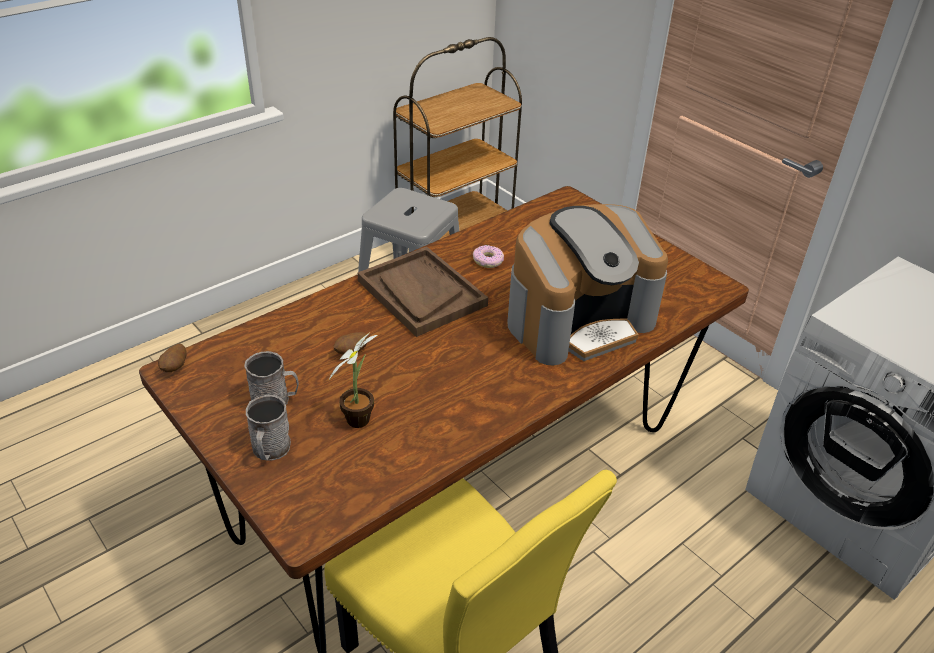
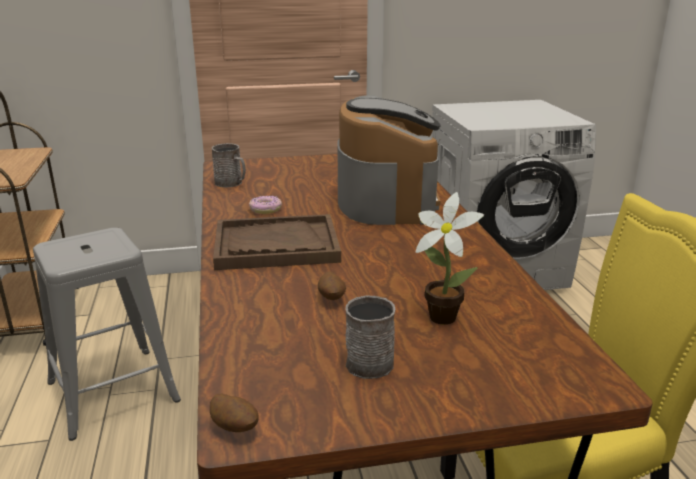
camera: 60 degrees left, 15 degrees down
grey mug [246,395,291,461] -> grey mug moved to [212,143,246,187]

